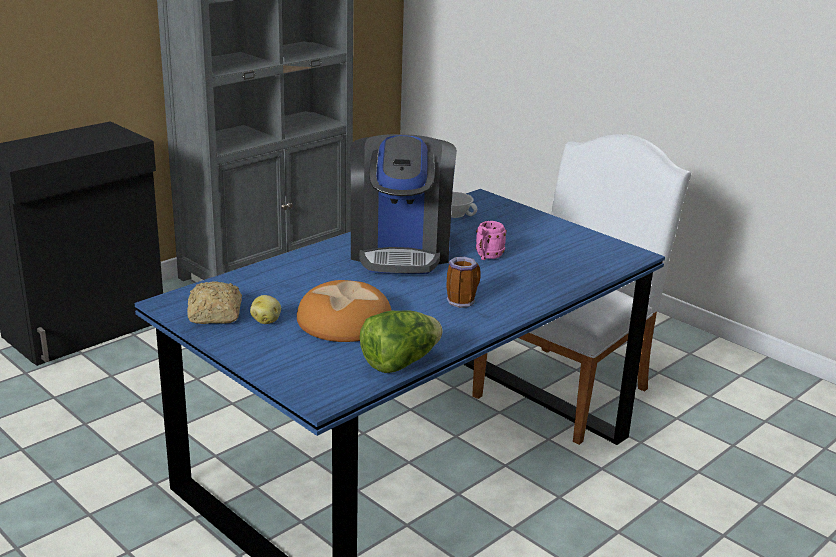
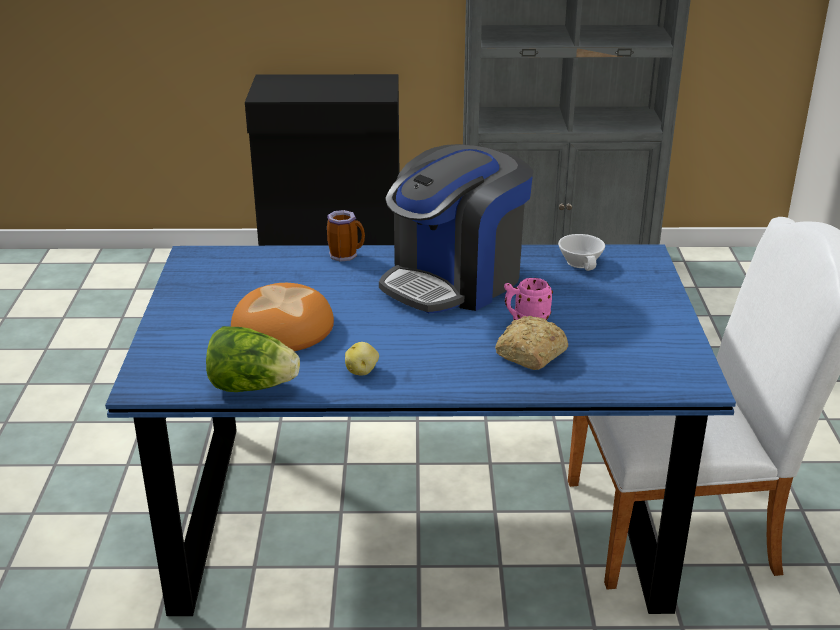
camera: 45 degrees right, 5 degrees up
bread [187,281,242,324] -> bread moved to [495,316,568,370]
potato [250,295,281,324] -> potato moved to [345,342,379,376]
mug [446,257,481,308] -> mug moved to [327,210,365,262]

